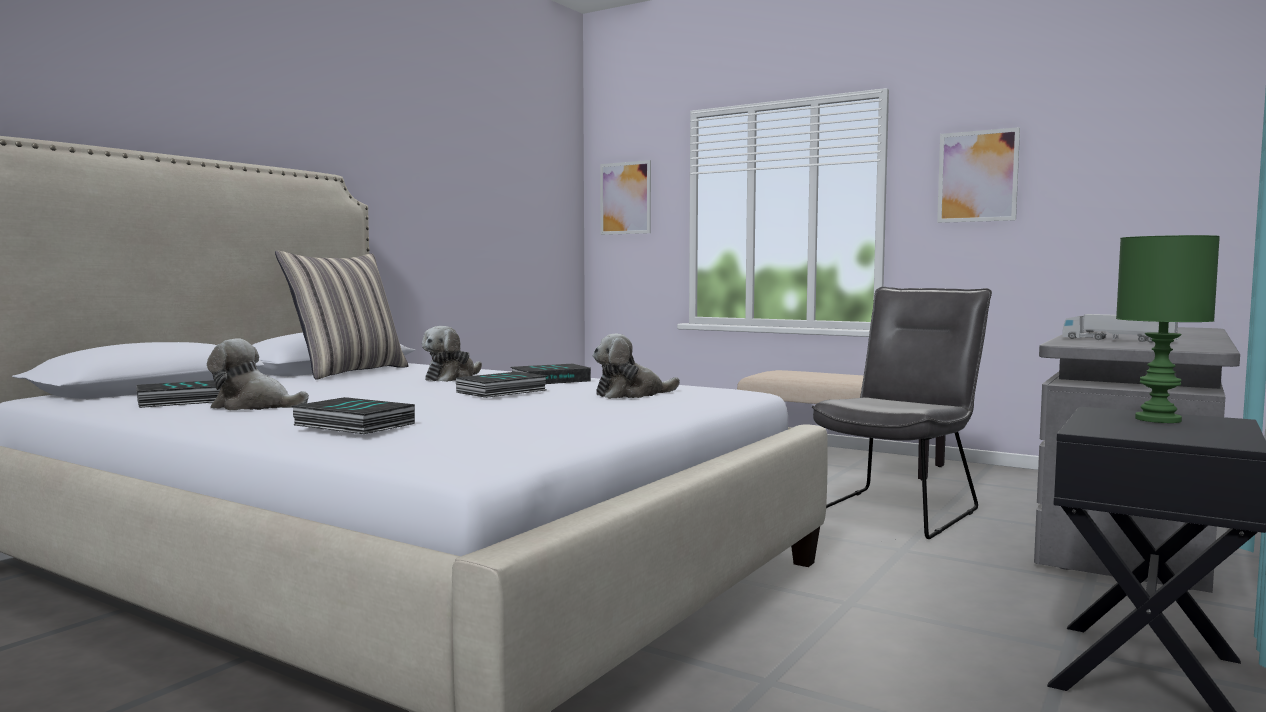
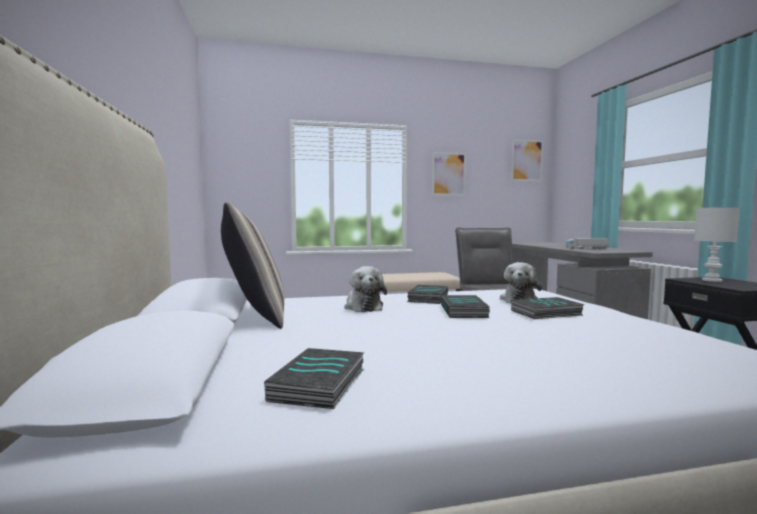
camera: 45 degrees left, 0 degrees up
plush toy [207,339,309,410] -> none
book [292,397,415,434] -> book moved to [511,297,585,319]
picture [600,160,651,235] -> picture moved to [511,139,543,182]
green table lamp [1116,235,1220,423] -> white table lamp [694,207,740,282]

